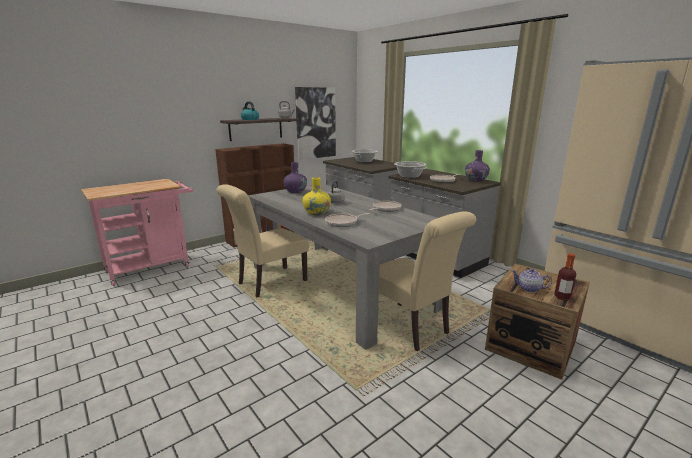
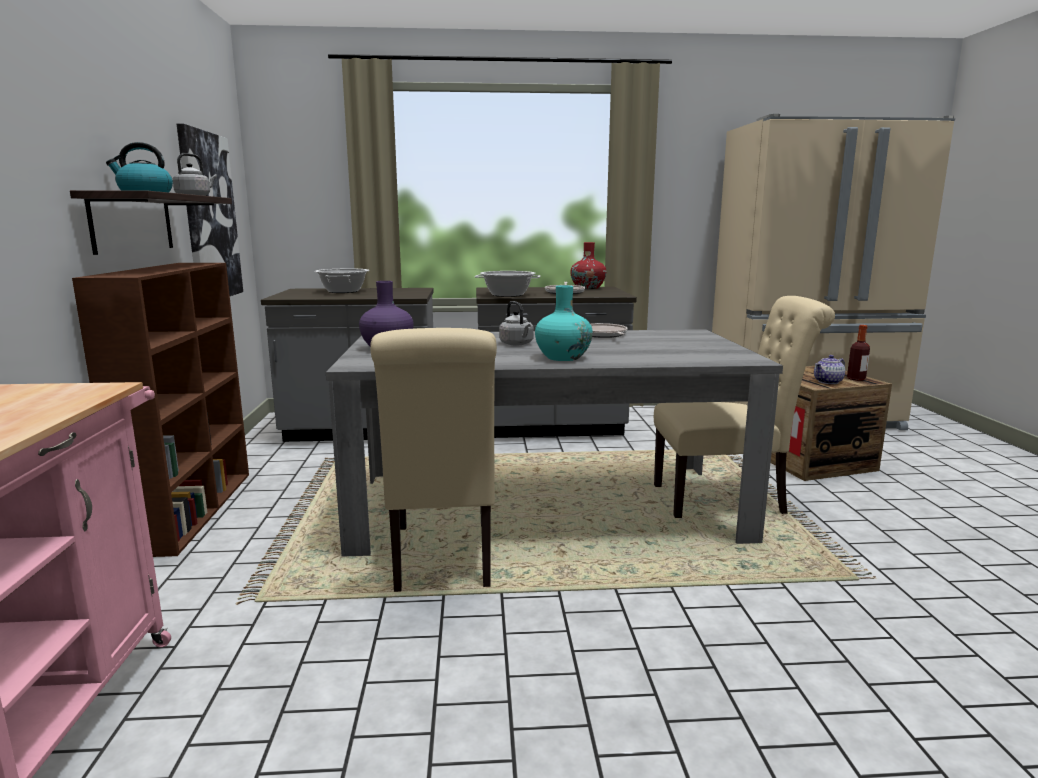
camera: 55 degrees left, 5 degrees down
yellow vase [302,177,331,216] -> turquoise vase [535,285,593,361]
frying pan [325,213,370,227] -> none
purple vase [465,150,490,182] -> red vase [570,242,607,289]

